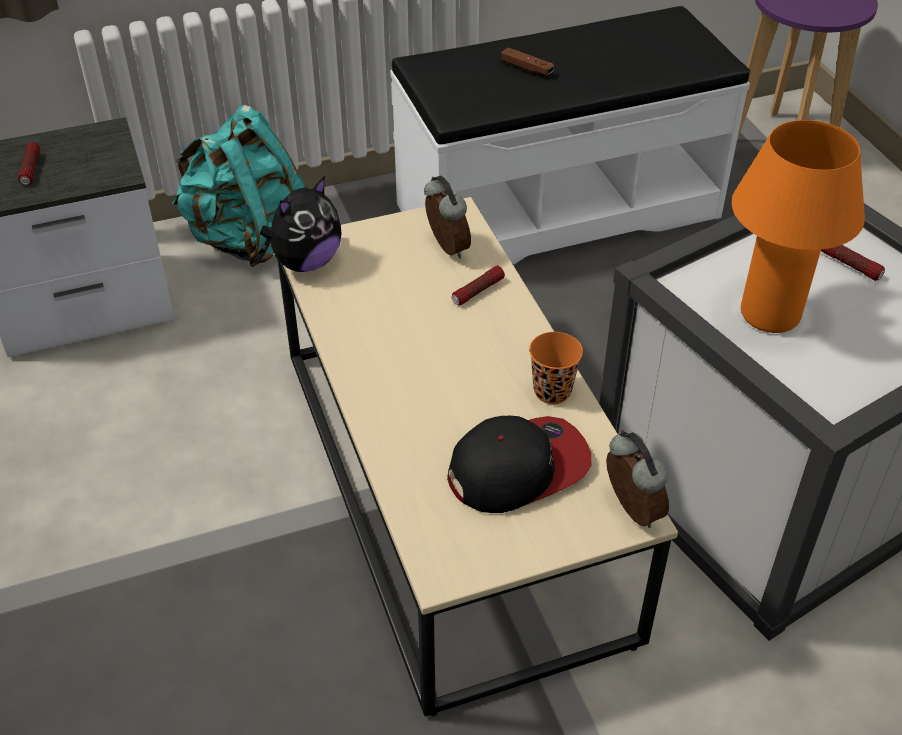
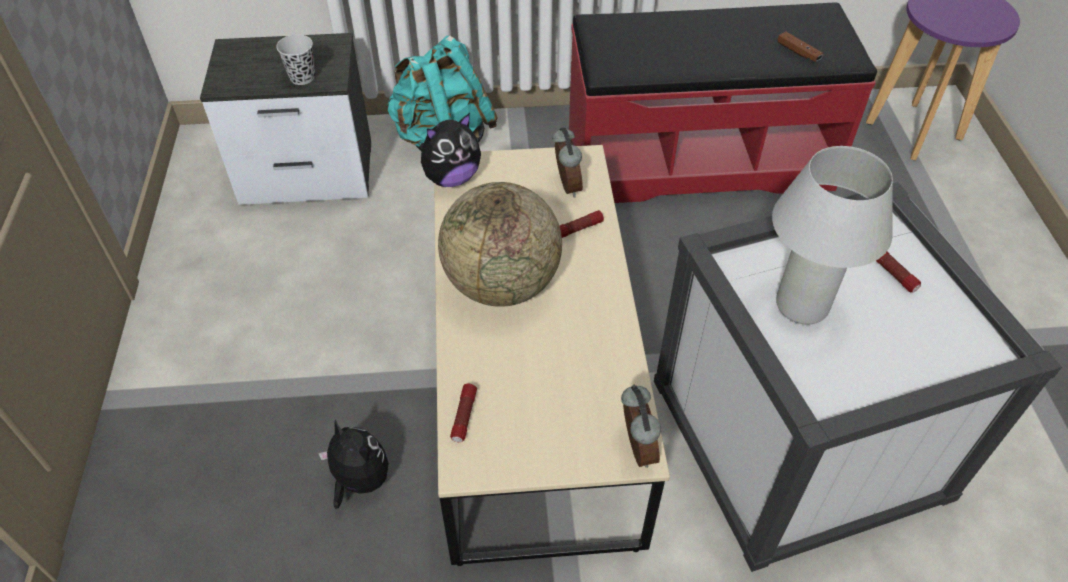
camera: 15 degrees right, 5 degrees up
flashlight [18,142,40,185] -> flashlight moved to [450,384,477,442]
white bench [390,6,750,265] -> red bench [569,3,877,203]
cap [447,416,591,513] -> none
brown game controller [501,47,554,75] -> brown game controller moved to [778,32,823,62]
orange cup [529,332,583,404] -> none
orange table lamp [732,120,865,333] -> white table lamp [772,146,893,325]
none -> black cup [276,34,315,85]
none -> plush toy [318,419,389,509]
none -> globe [438,182,562,307]

